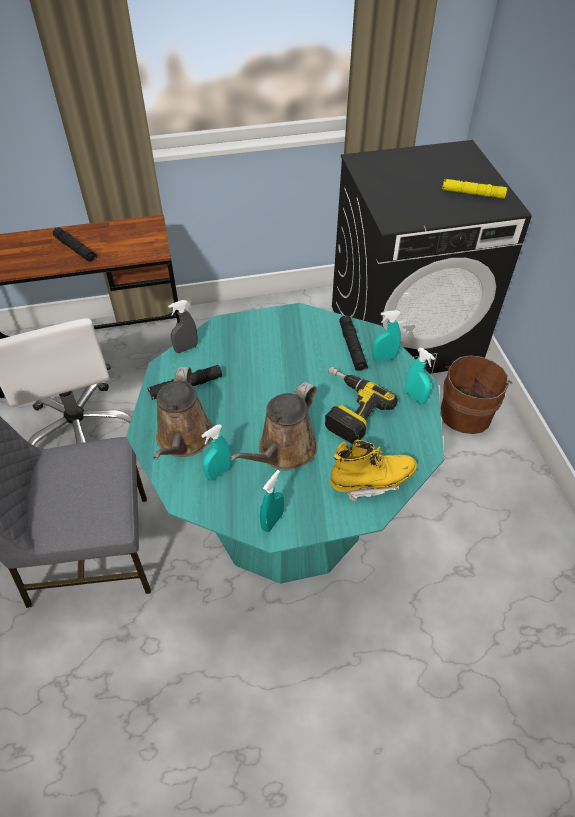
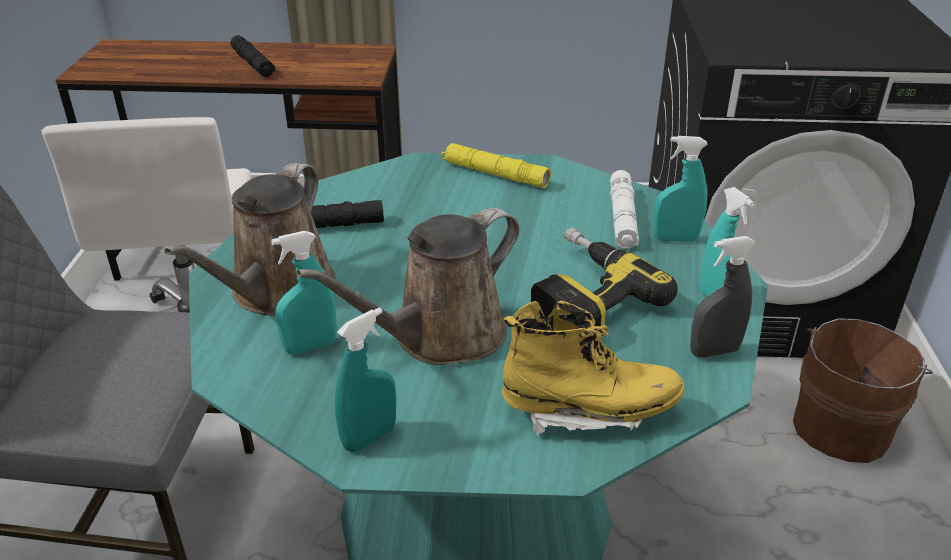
camera: 15 degrees right, 15 degrees down
grey spray bottle [168,300,198,353] -> grey spray bottle moved to [690,236,756,358]
black flashlight [339,315,368,371] -> white flashlight [610,170,639,249]
yellow flashlight [442,179,507,199] -> yellow flashlight moved to [441,143,551,188]

